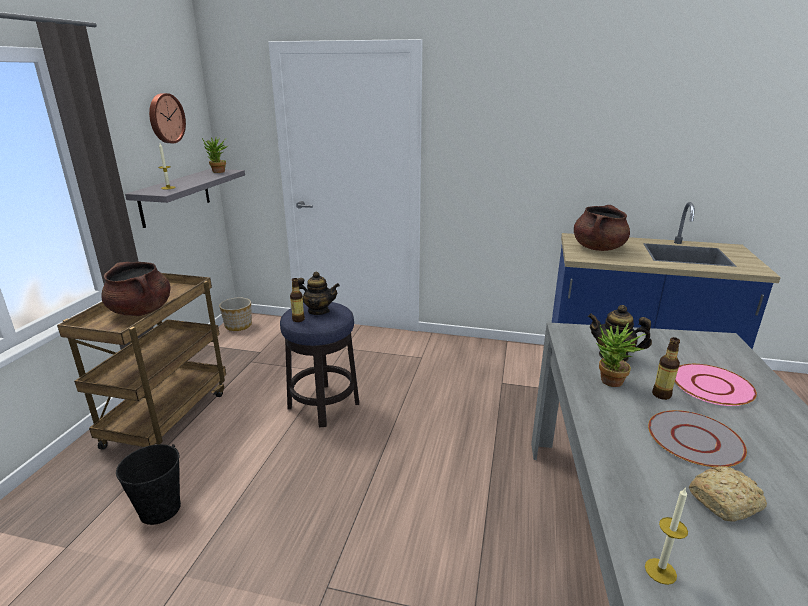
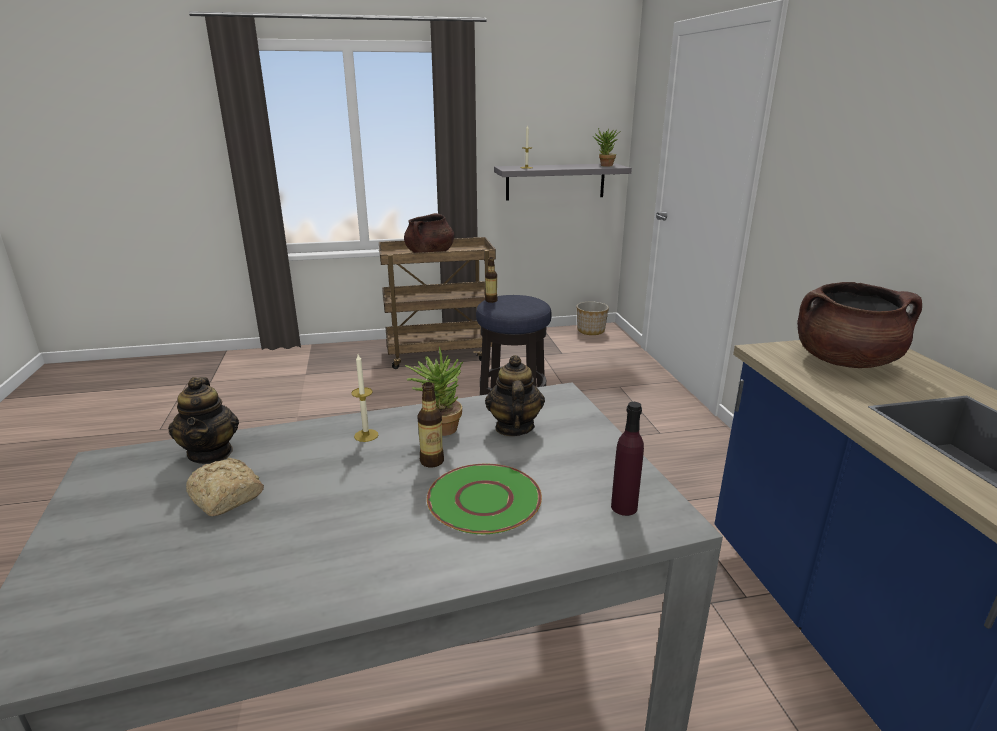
camera: 65 degrees right, 0 degrees up
black bucket [116,444,181,525] -> none
wall clock [149,93,186,143] -> none
teapot [298,271,340,315] -> teapot moved to [168,377,239,464]
candle [645,487,688,585] -> candle moved to [351,354,378,442]
grey plate [648,410,747,468] -> none
pink plate [675,364,757,406] -> green plate [427,464,542,534]
none -> purple bottle [611,402,644,516]

